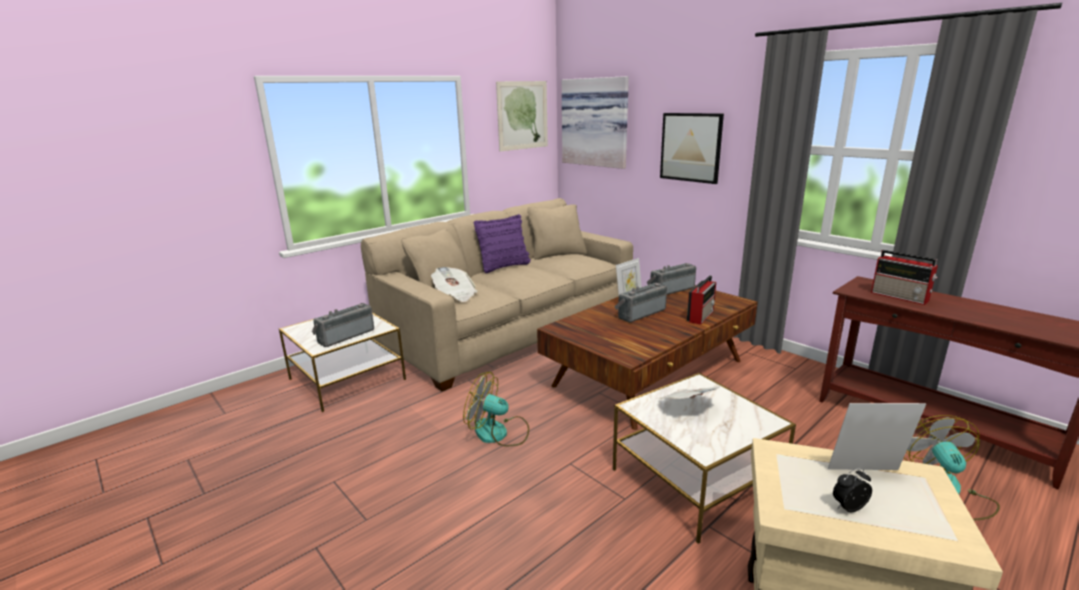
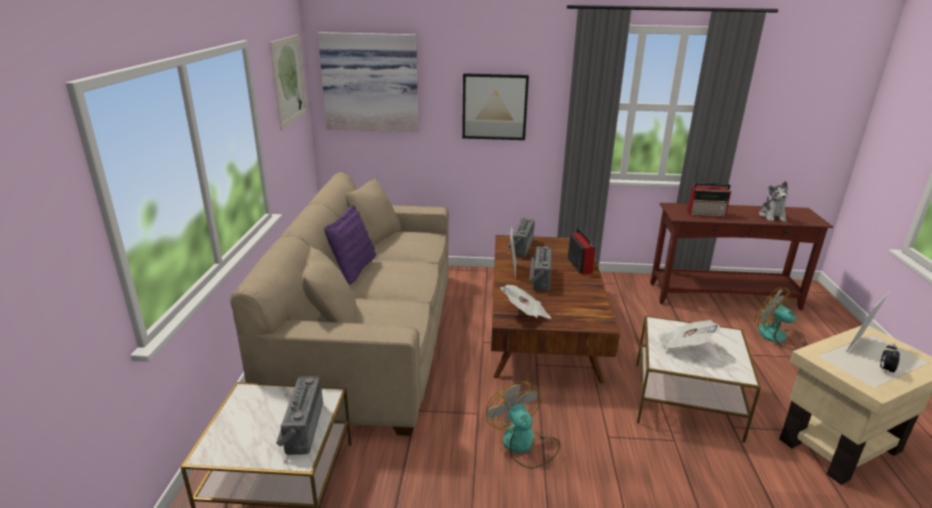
camera: 45 degrees left, 5 degrees up
newspaper [431,267,478,302] -> newspaper moved to [501,285,551,319]
fan [463,372,529,447] -> fan turned 90 degrees clockwise [486,381,560,469]
none -> plush toy [759,181,788,222]

